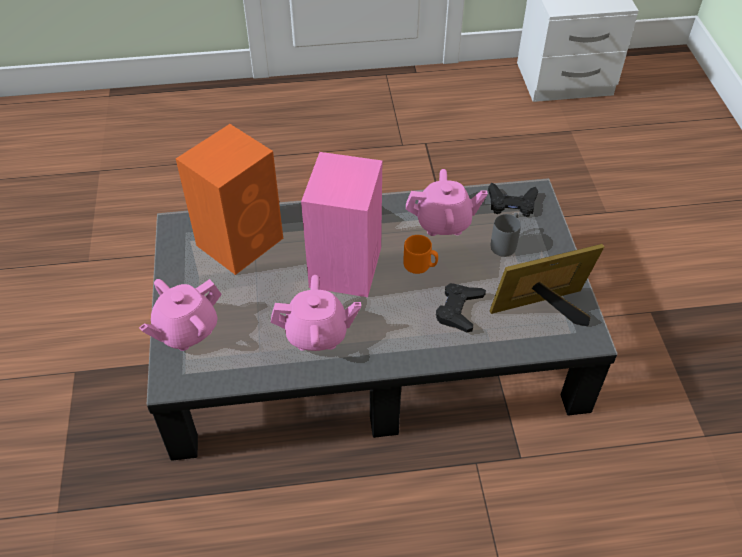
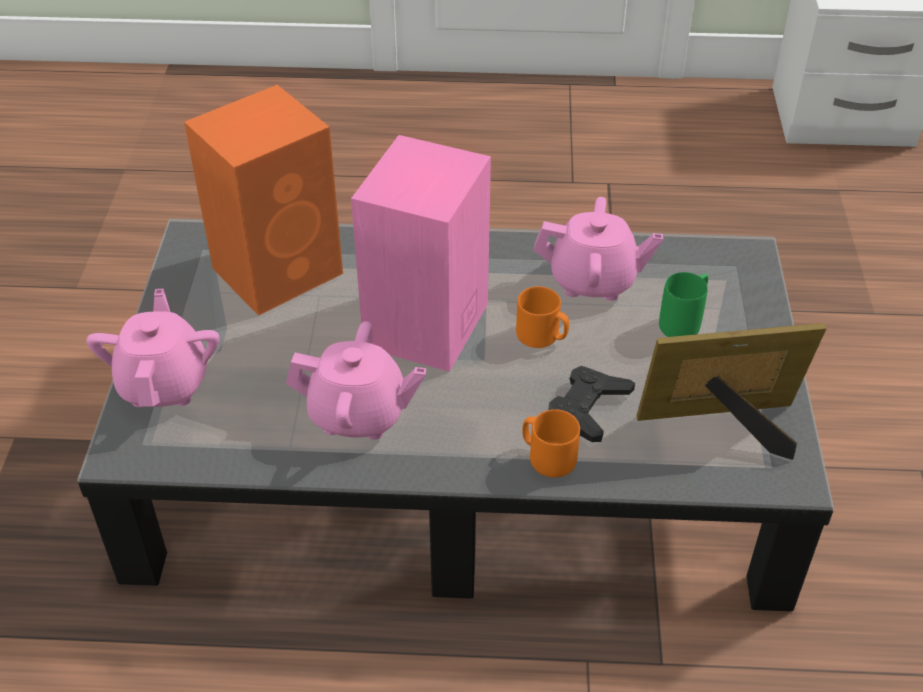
camera: 10 degrees right, 5 degrees down
pink teapot [139,279,222,351] -> pink teapot turned 120 degrees clockwise [86,289,219,407]
black game controller [488,183,538,217] -> none
grey mug [491,213,521,257] -> green mug [659,272,708,337]
none -> orange mug [522,409,580,478]

